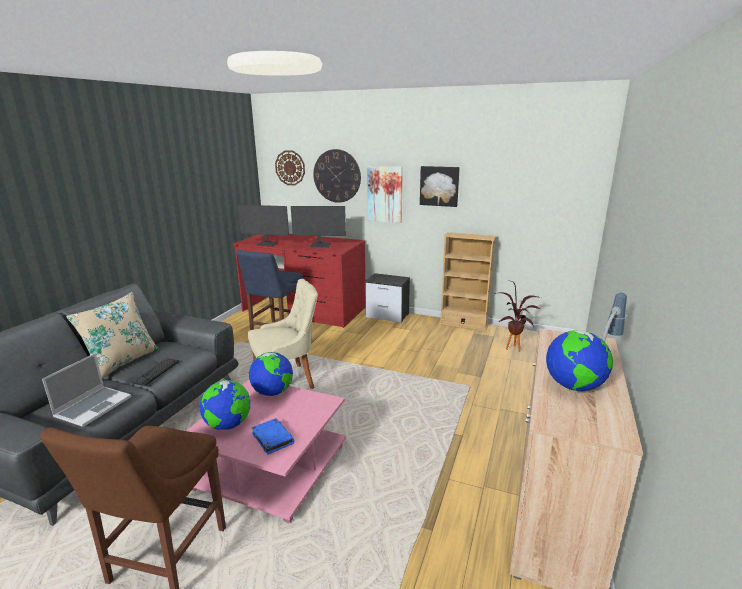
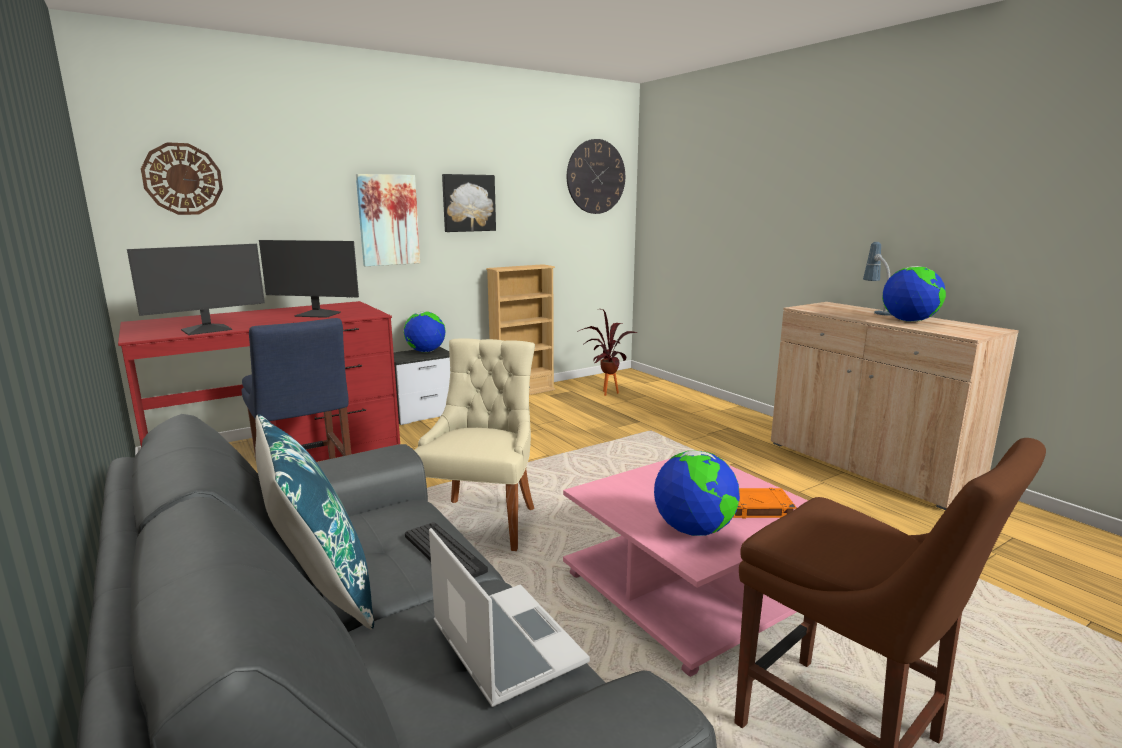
camera: 55 degrees left, 5 degrees down
beige pillow [66,292,159,379] -> blue pillow [255,414,374,629]
globe [249,352,293,396] -> globe moved to [404,311,446,352]
blue book [251,418,295,455] -> orange book [733,488,797,518]
monitor [291,206,346,247] -> monitor turned 60 degrees clockwise [259,240,359,318]
wall clock [313,149,361,203] -> wall clock moved to [567,139,625,214]

